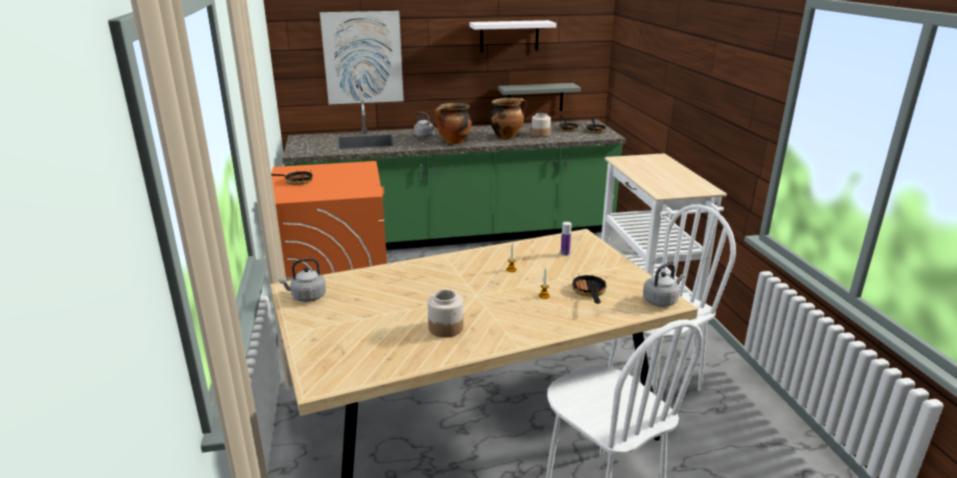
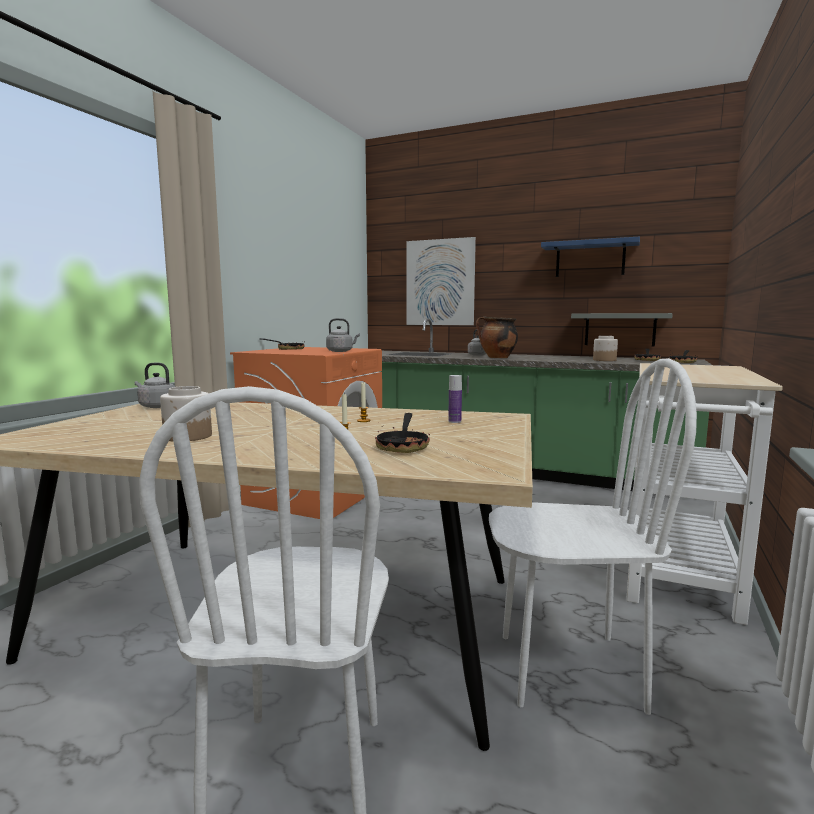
camera: 35 degrees right, 15 degrees down
white shelf [470,20,556,52] -> blue shelf [541,237,640,277]
cooking pot [489,98,527,139] -> none
frying pan [572,273,607,304] -> frying pan turned 150 degrees clockwise [375,413,430,453]
grey kettle [643,263,684,307] -> grey kettle moved to [326,318,360,352]

